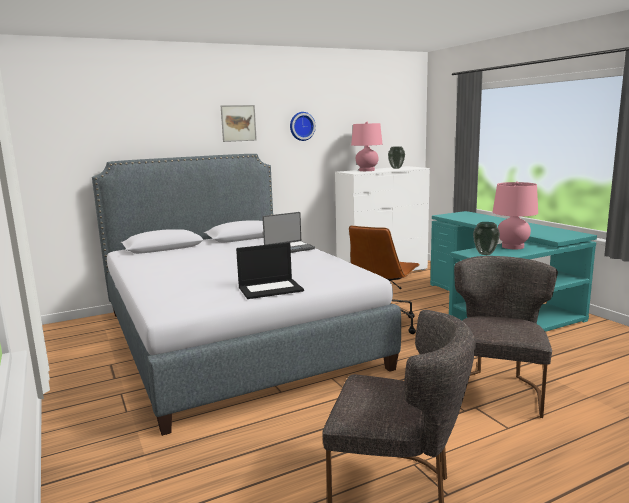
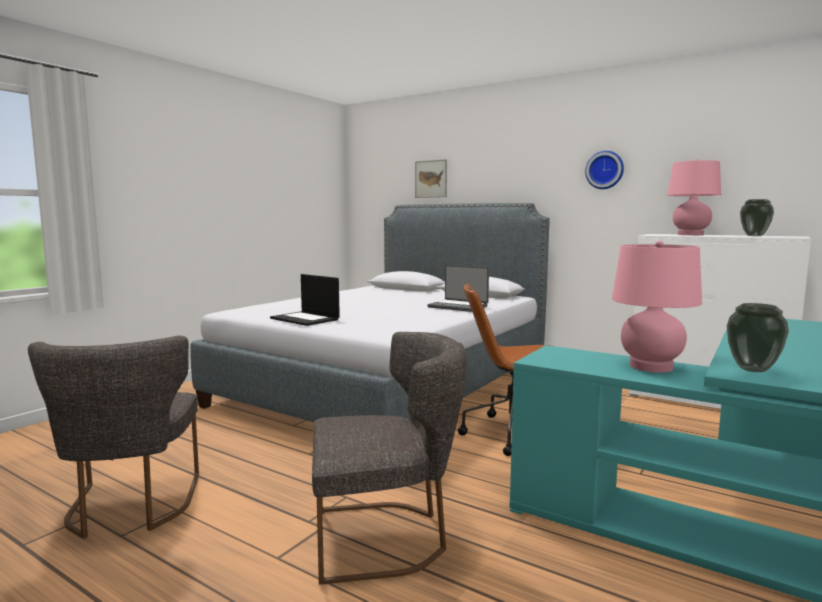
camera: 60 degrees right, 5 degrees down
picture [221,105,257,142] -> picture moved to [415,159,447,198]
vase [473,222,500,255] -> vase moved to [727,303,789,372]

